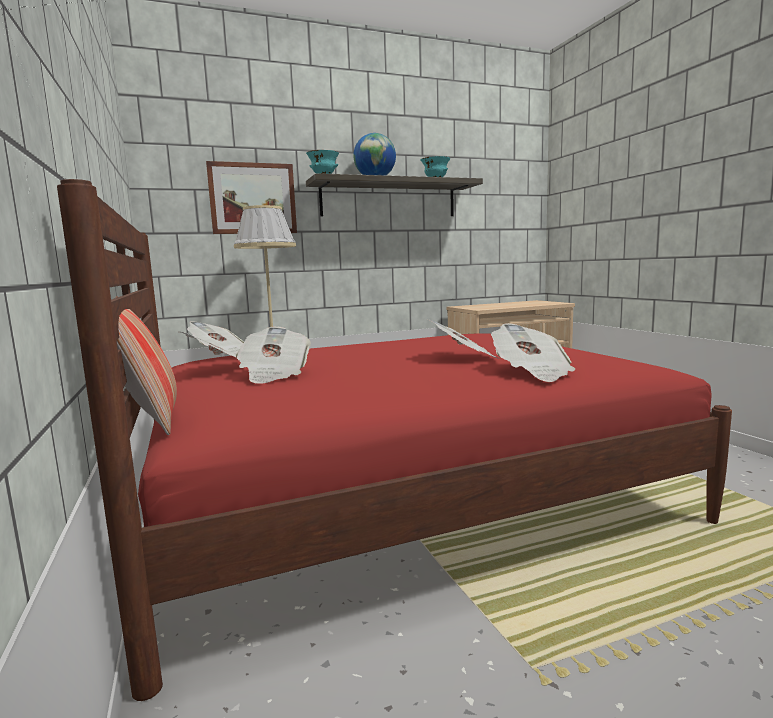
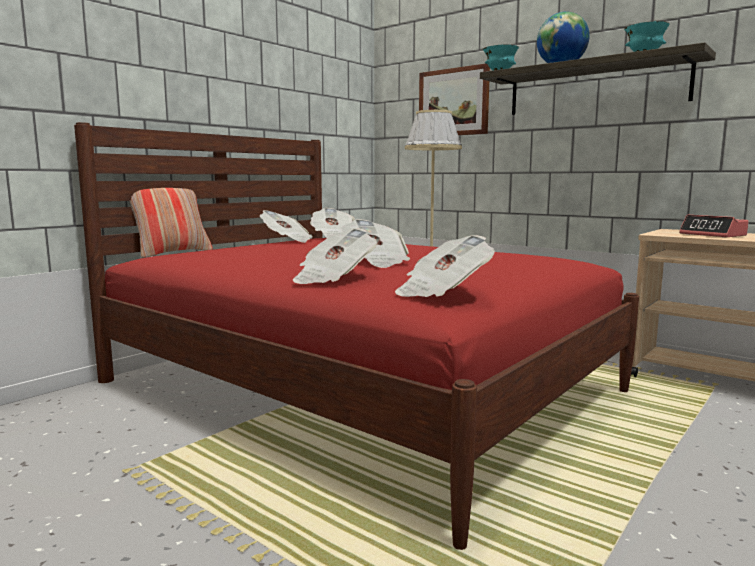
camera: 60 degrees right, 0 degrees up
newspaper [236,327,311,384] -> newspaper moved to [395,235,495,297]
none -> alarm clock [679,215,749,238]

